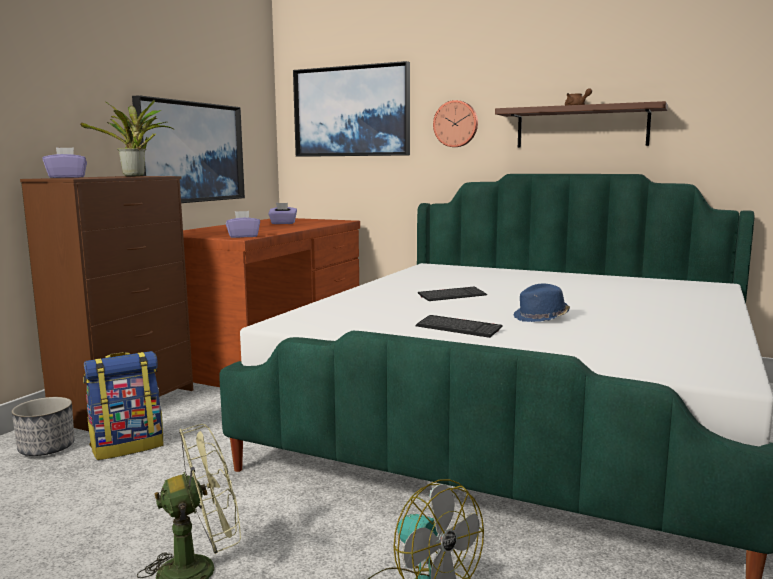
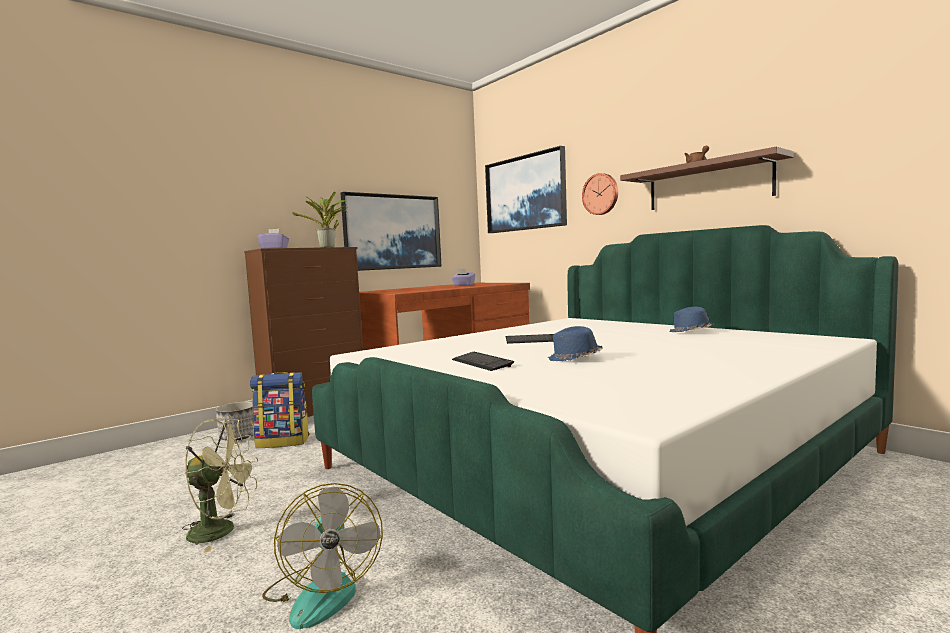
camera: 25 degrees right, 5 degrees down
purple tissue box [226,211,260,238] -> none
none -> blue hat [670,307,714,332]

